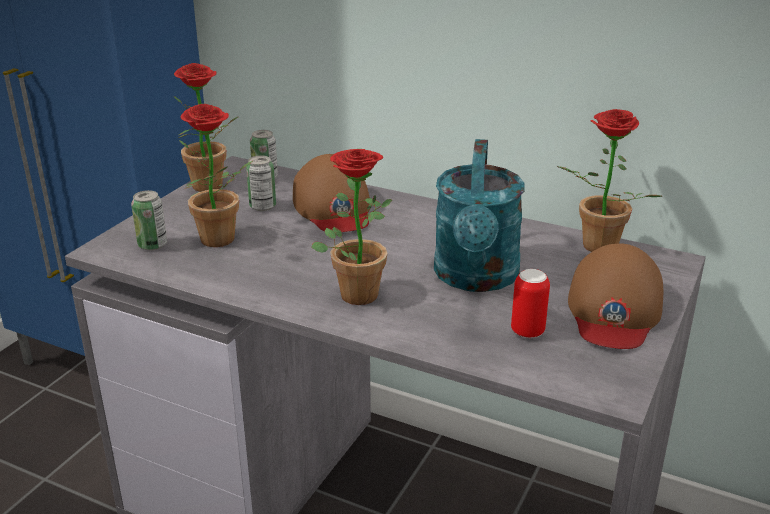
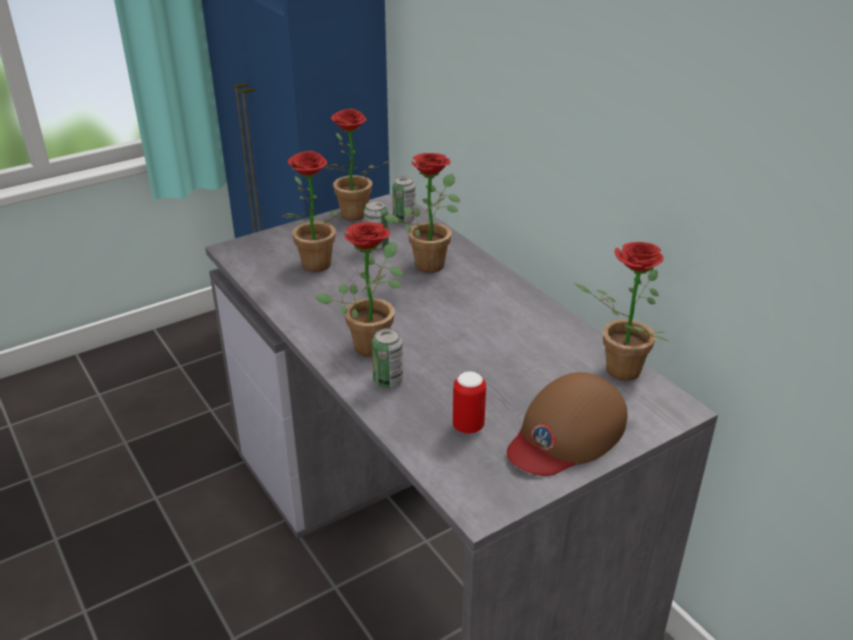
camera: 30 degrees right, 5 degrees up
can [131,190,167,251] -> can moved to [372,328,403,388]
brown cap [293,154,370,232] -> potted plant [384,153,460,273]
turquoise watering can [434,139,524,292] -> none

